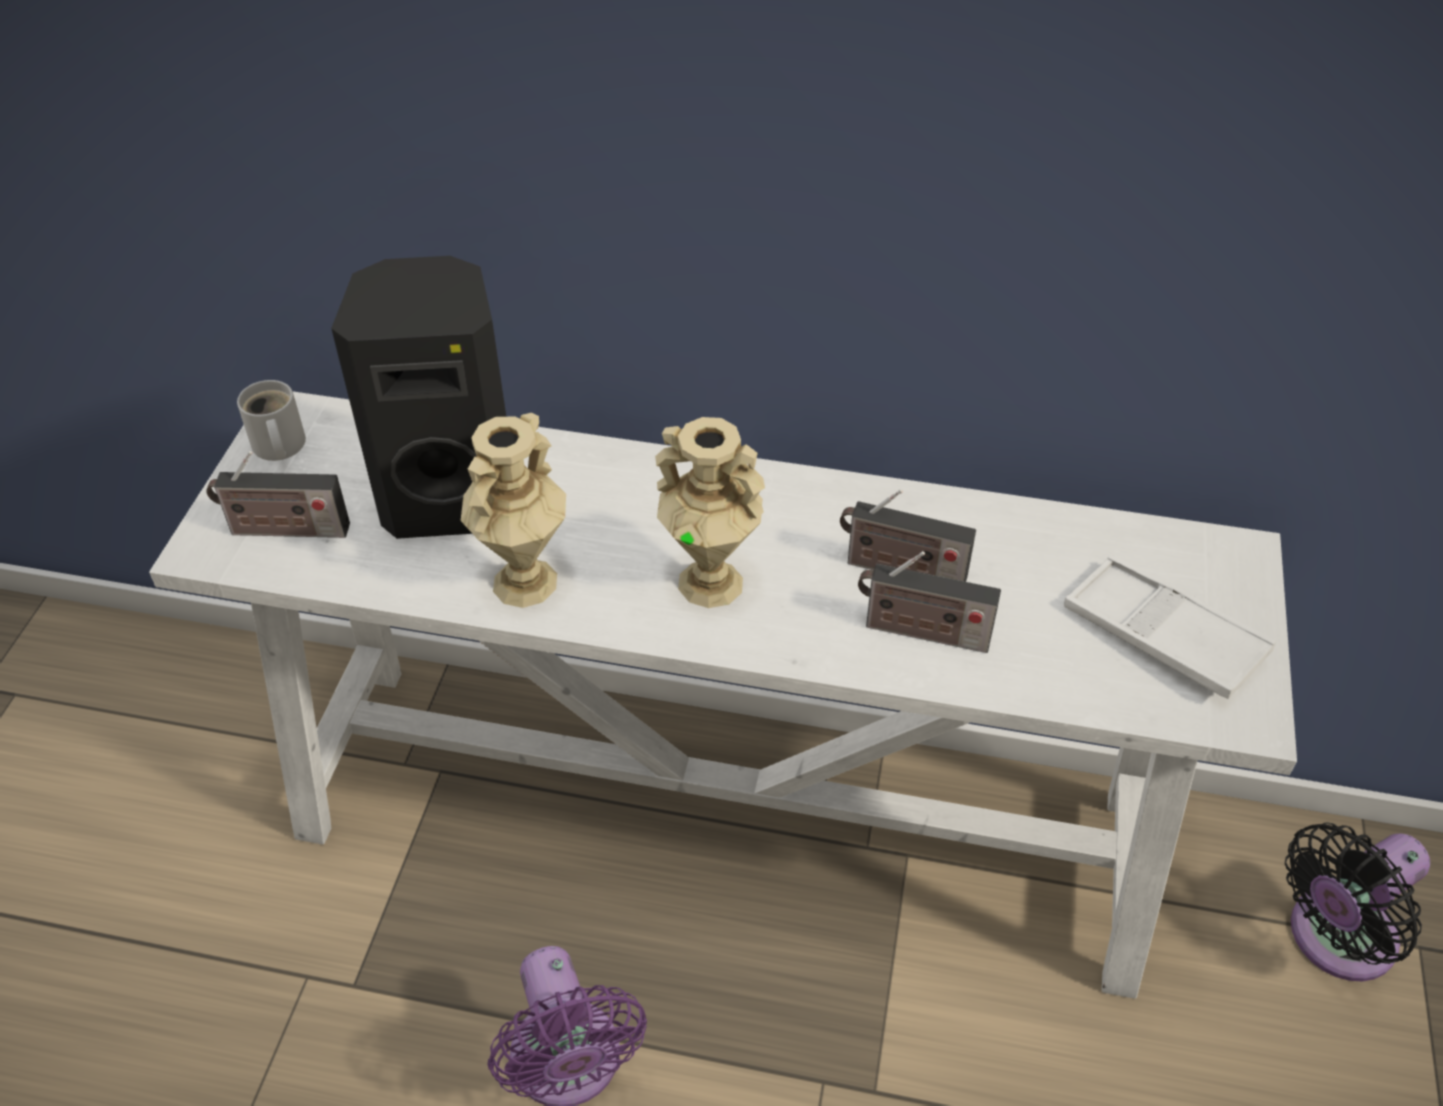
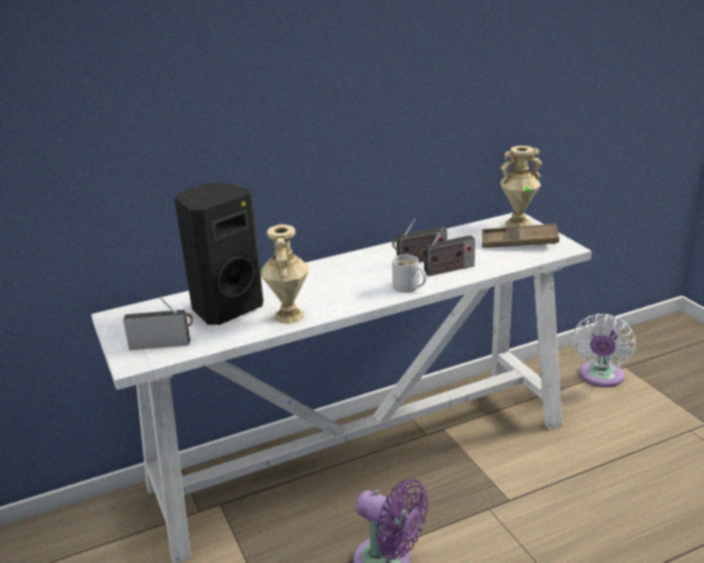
camera: 35 degrees left, 20 degrees down
radio [206,451,350,538] -> radio turned 150 degrees counterclockwise [123,297,193,350]
white mug [237,380,306,461] -> white mug moved to [392,255,427,293]
beige vase [655,417,765,608] -> beige vase moved to [500,146,542,227]
white tray [1064,555,1276,699] -> brown tray [482,224,559,248]
black fan [1285,822,1430,981] -> white fan [573,314,636,387]

